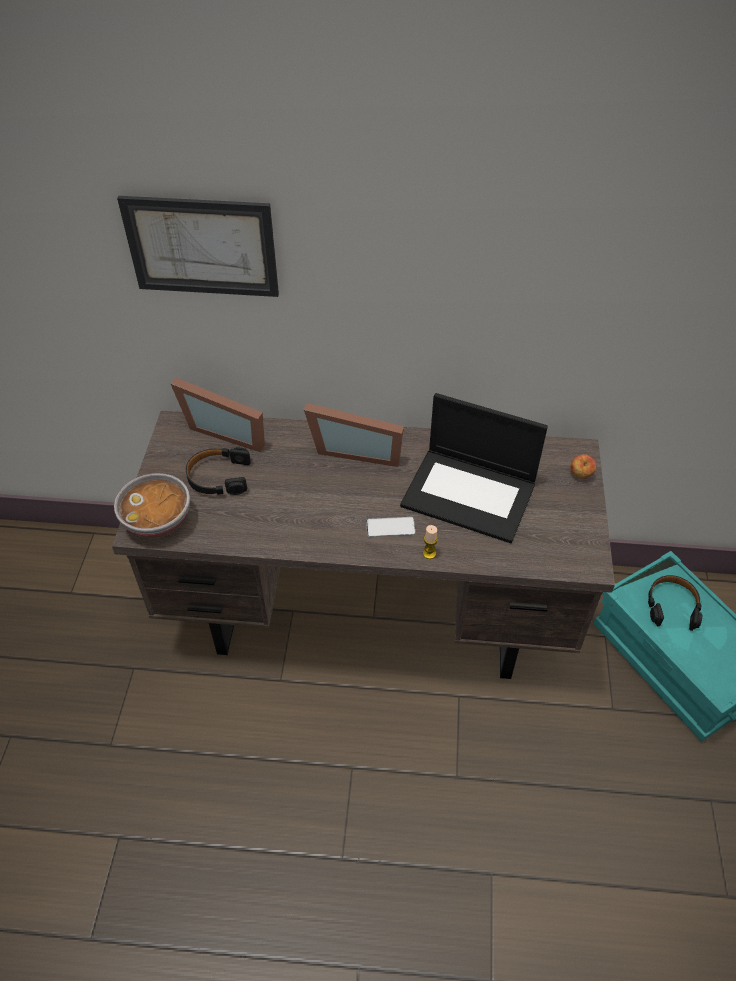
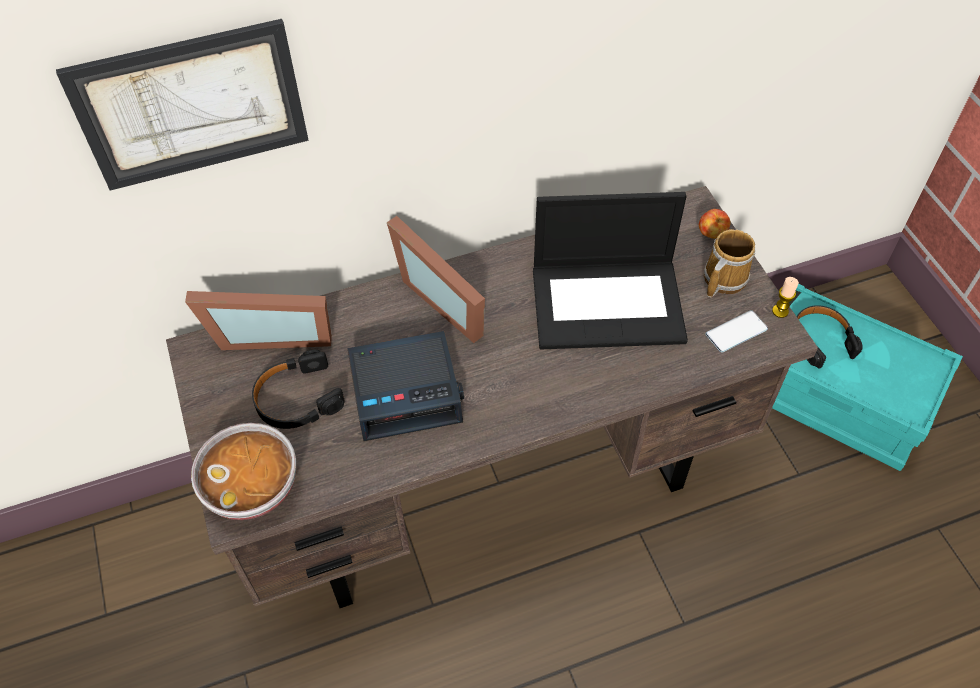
camera: 25 degrees left, 5 degrees up
picture frame [304,403,404,467] -> picture frame turned 60 degrees clockwise [387,216,485,343]
phone [366,517,416,537] -> phone moved to [705,310,768,352]
candle [423,525,438,559] -> candle moved to [772,277,799,318]
none -> alarm clock [347,331,464,441]
none -> mug [704,229,755,297]

